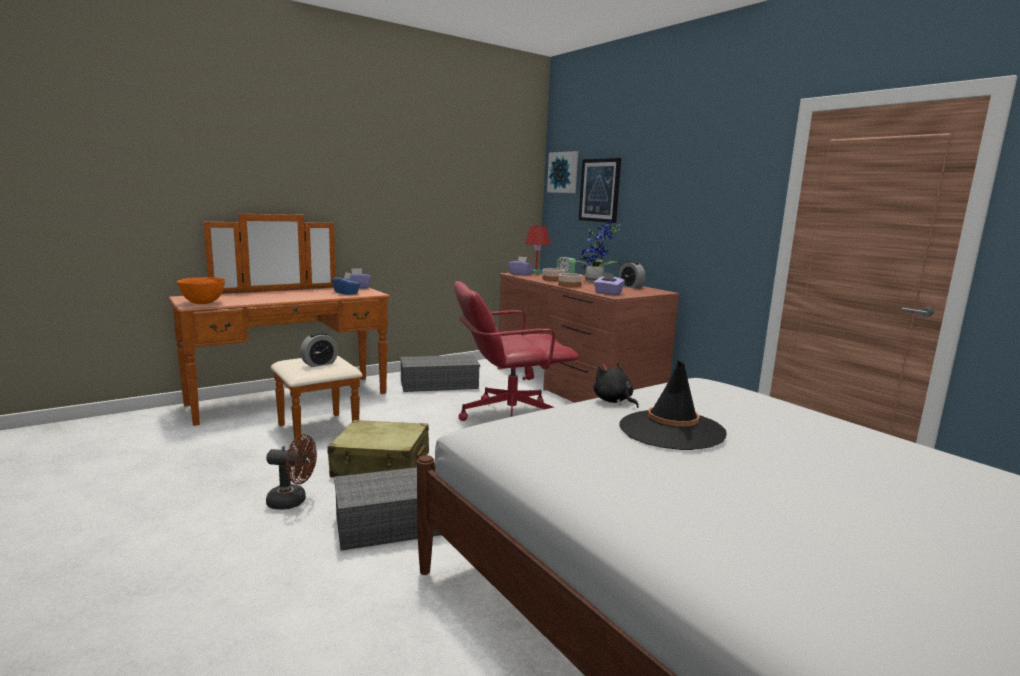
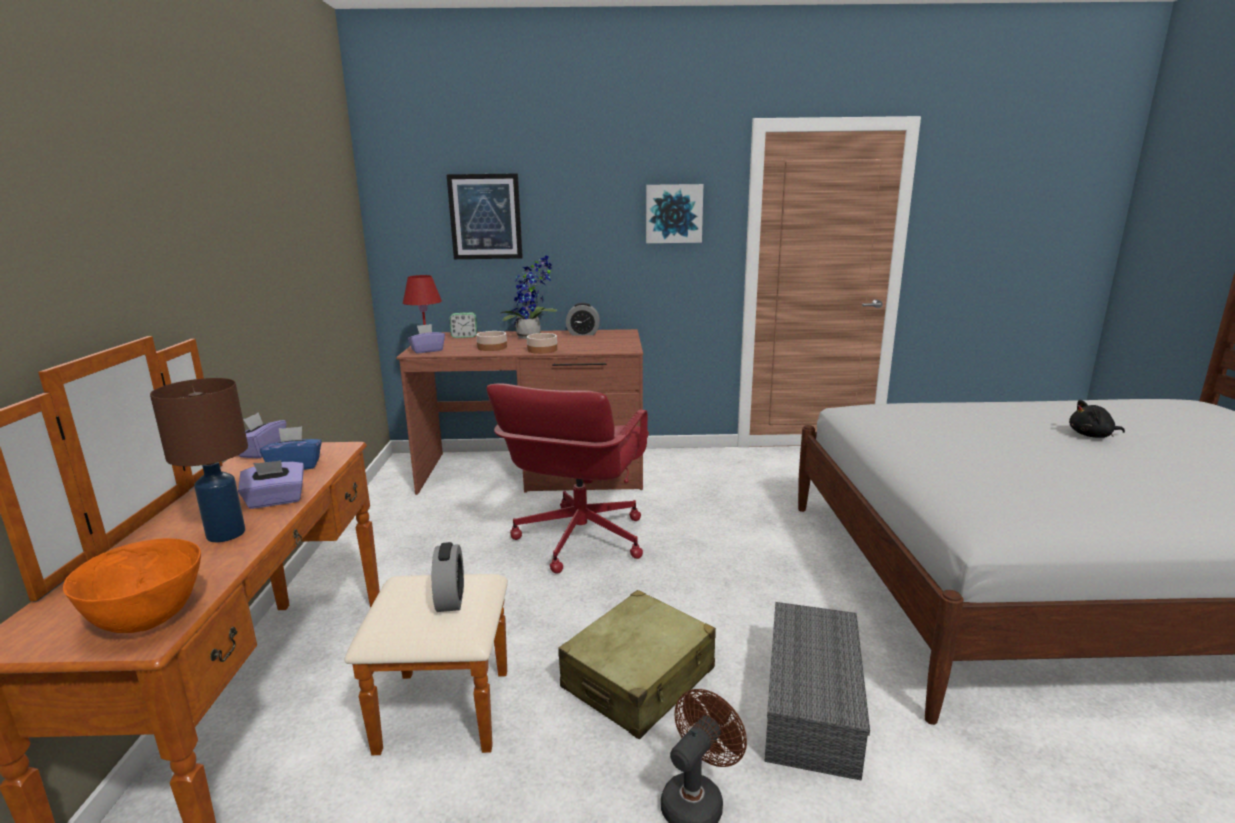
camera: 55 degrees left, 5 degrees up
grey storage box [400,355,480,392] -> none
picture [547,151,578,193] -> picture moved to [646,184,703,243]
purple tissue box [593,272,625,295] -> purple tissue box moved to [238,460,304,509]
black plush toy [594,363,639,408] -> black plush toy moved to [1069,400,1125,438]
black hat [619,360,727,450] -> none
none -> brown table lamp [150,378,248,542]

